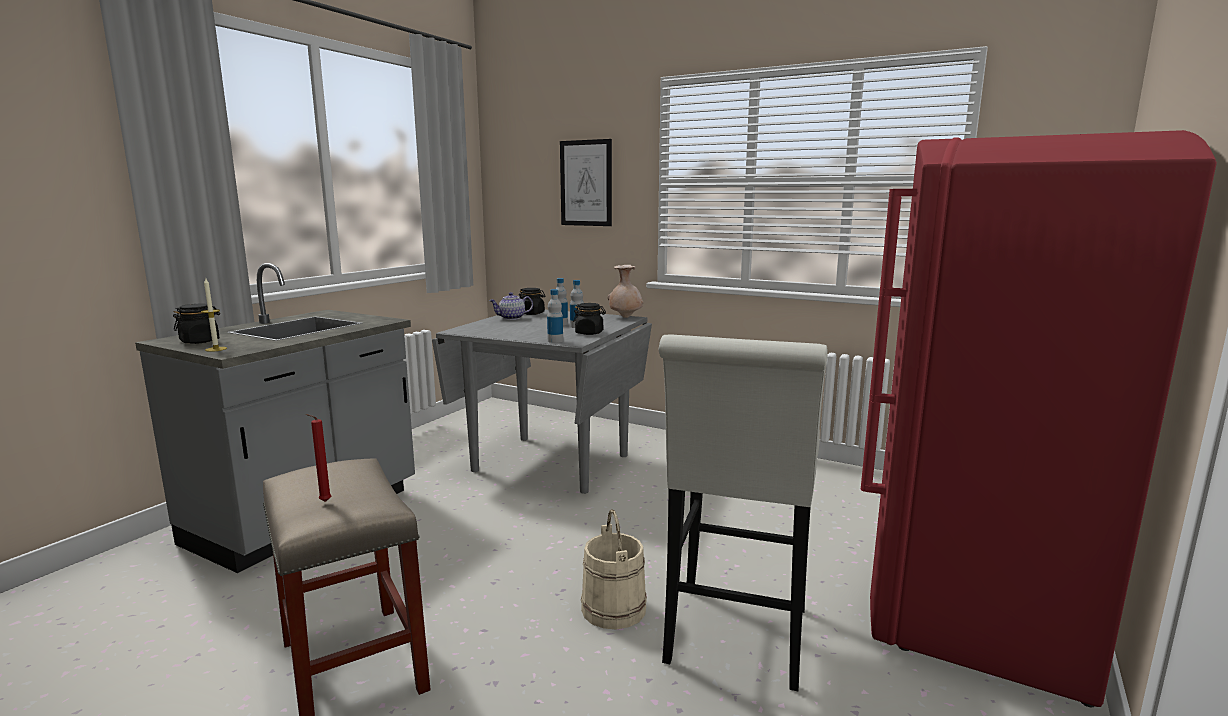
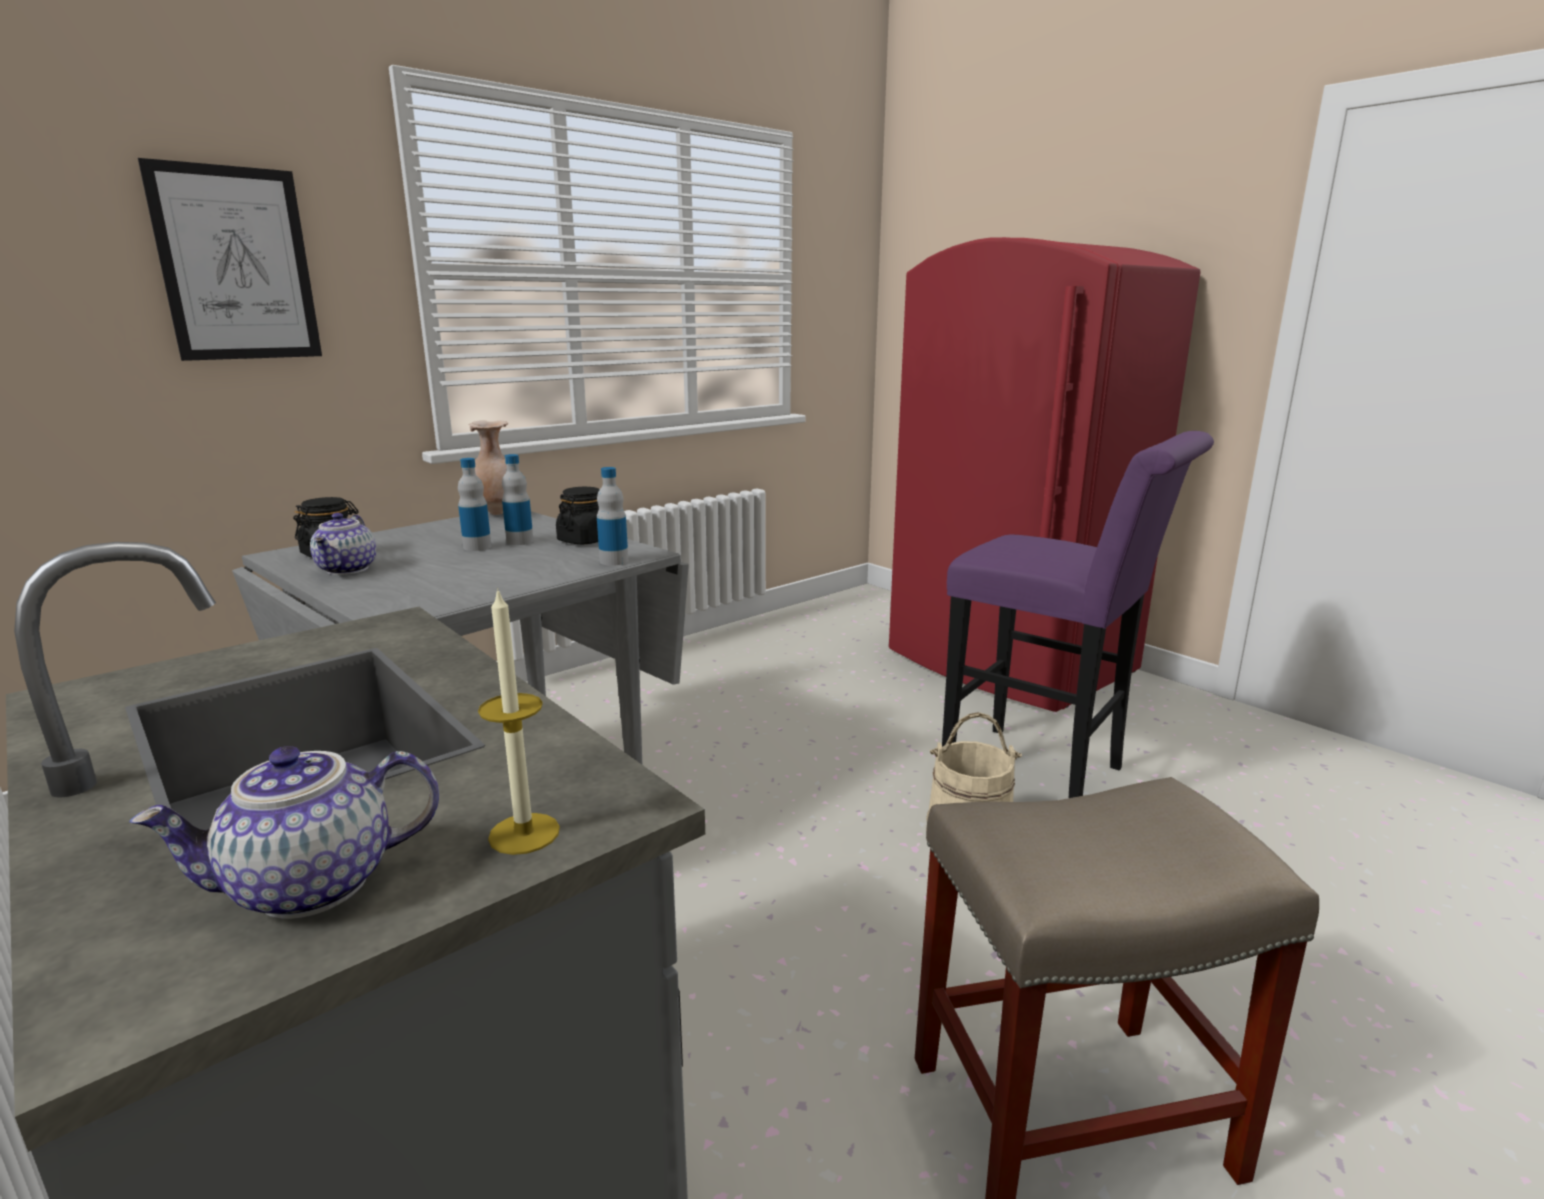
camera: 70 degrees left, 5 degrees up
black jar [173,304,220,344] -> teapot [129,746,439,919]
red candle [305,414,331,502] -> none
white stool [659,334,828,691] -> purple stool [942,431,1214,798]

